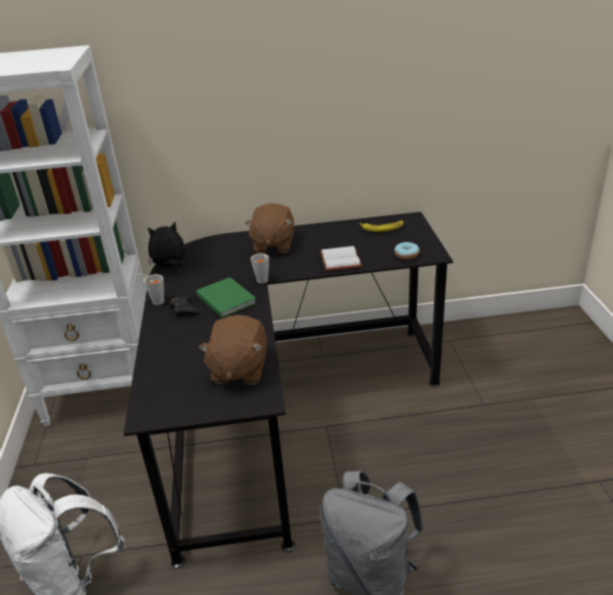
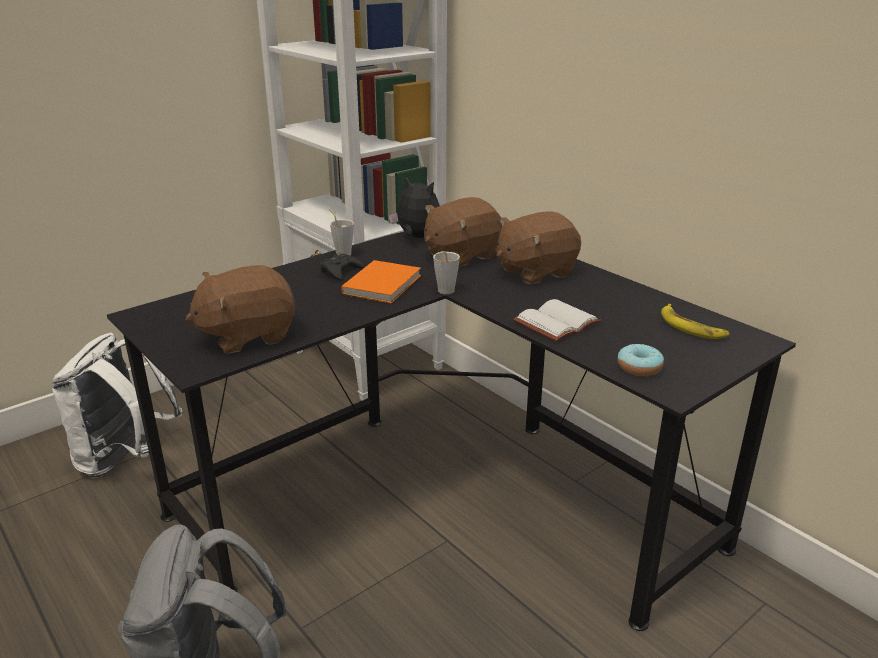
camera: 55 degrees right, 5 degrees down
green book [196,277,257,318] -> orange book [341,260,421,303]
none -> brown plush toy [424,197,502,267]

